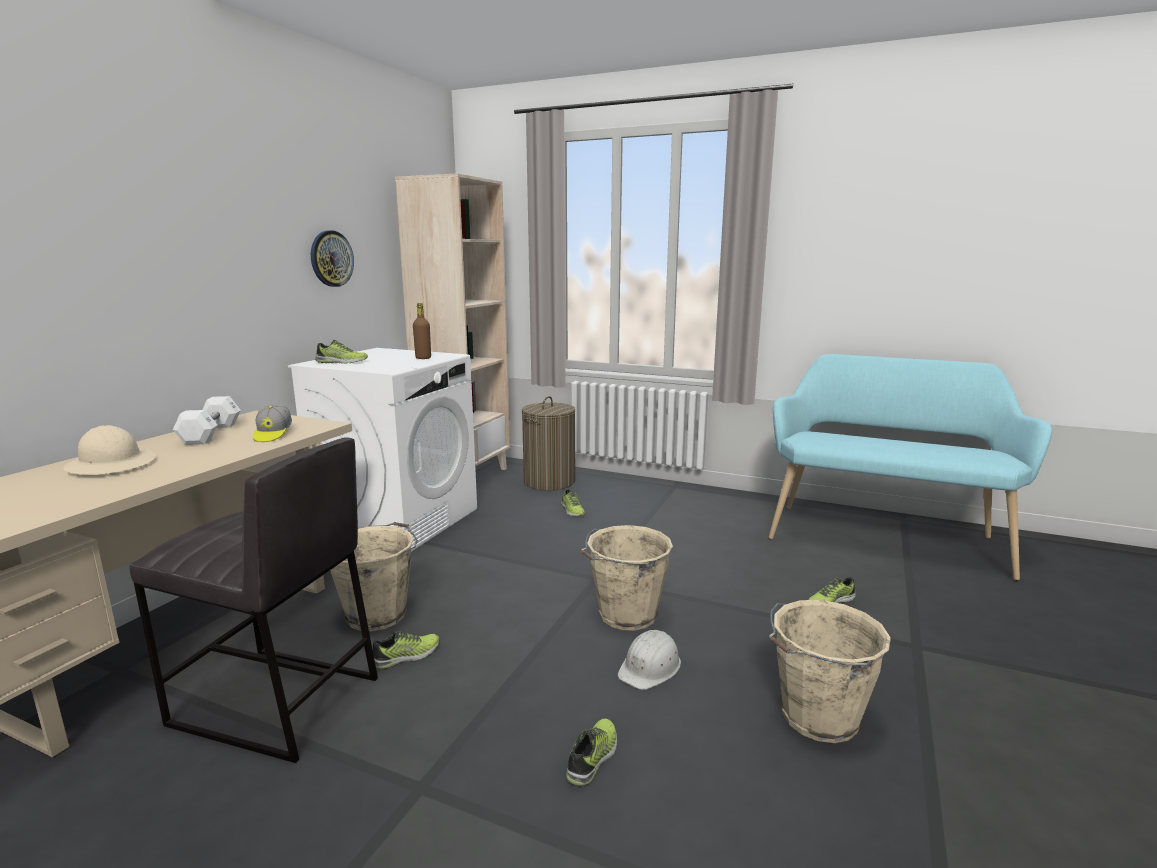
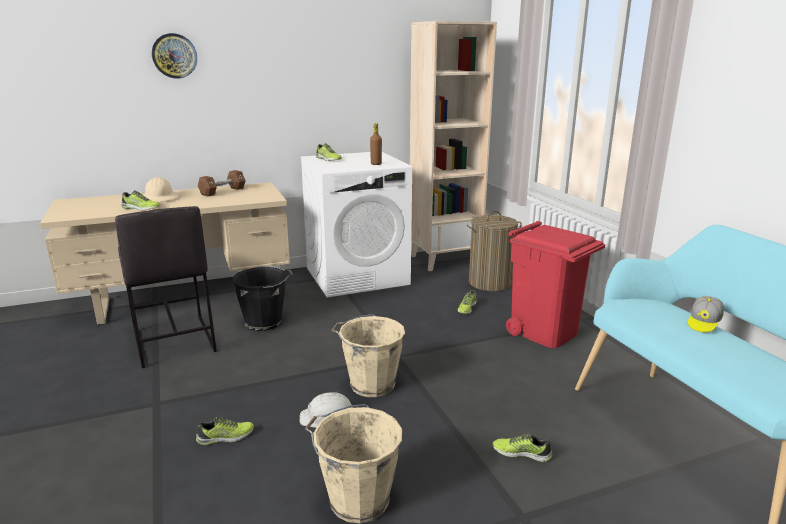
camera: 45 degrees right, 5 degrees up
white dumbbell [173,396,241,445] -> brown dumbbell [198,170,246,196]
cap [253,405,292,442] -> cap moved to [688,296,724,333]
wall clock [311,230,354,287] -> wall clock moved to [152,33,197,79]
beige bucket [330,522,418,631] -> black bucket [232,266,293,331]
shoe [372,631,439,669] -> shoe moved to [121,190,160,210]
none -> red trash can [506,221,605,348]

